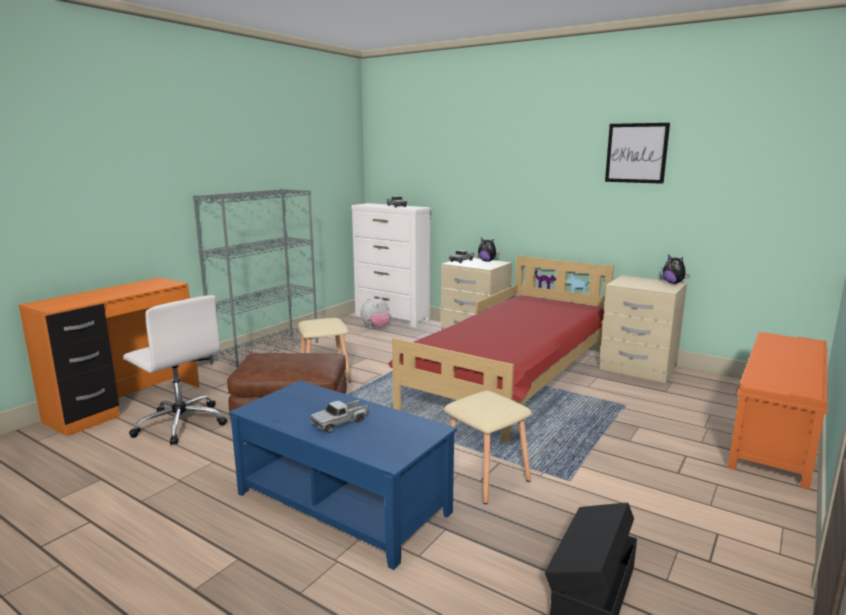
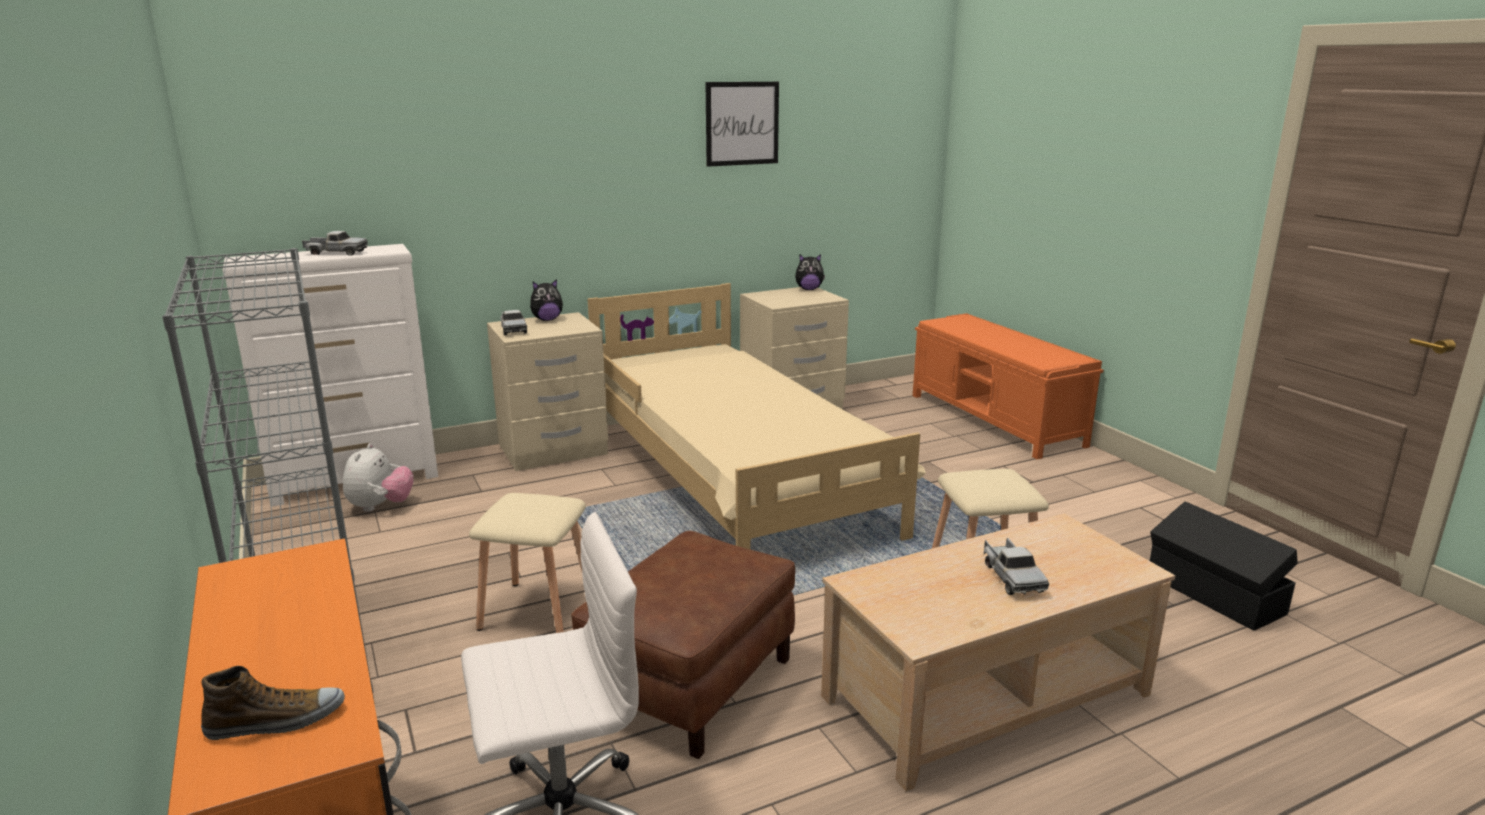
camera: 60 degrees left, 5 degrees up
blue coffee table [229,381,457,570] -> beige coffee table [821,513,1175,792]
red bed [388,255,614,444] -> beige bed [587,283,926,550]
none -> shoe [201,666,345,740]

